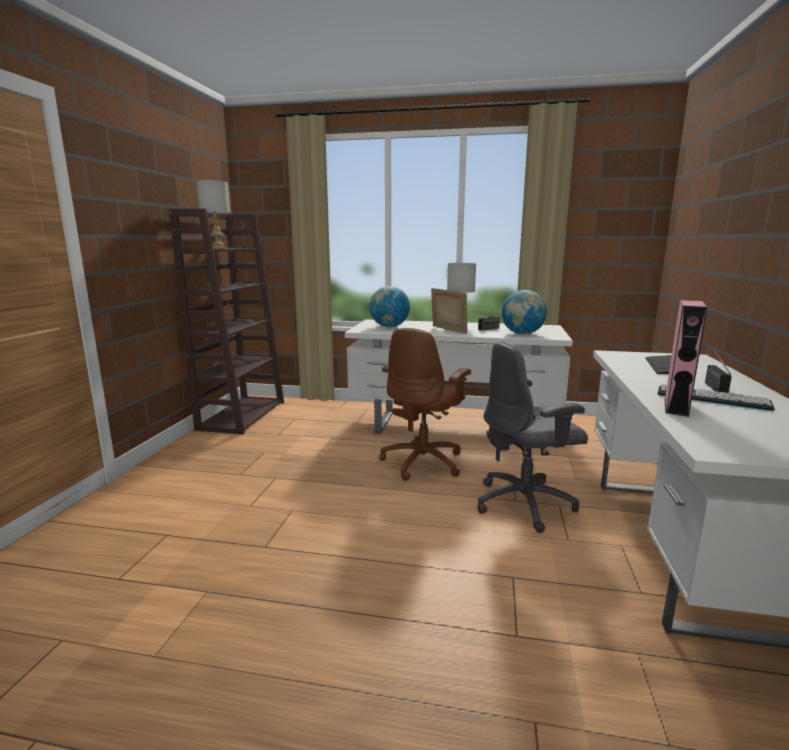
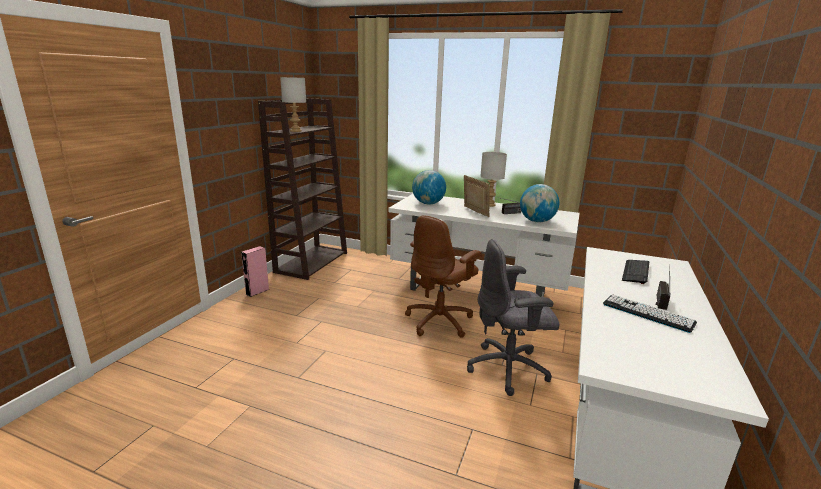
camera: 10 degrees right, 5 degrees up
pink speaker [664,300,707,417] -> pink speaker moved to [241,246,269,297]

